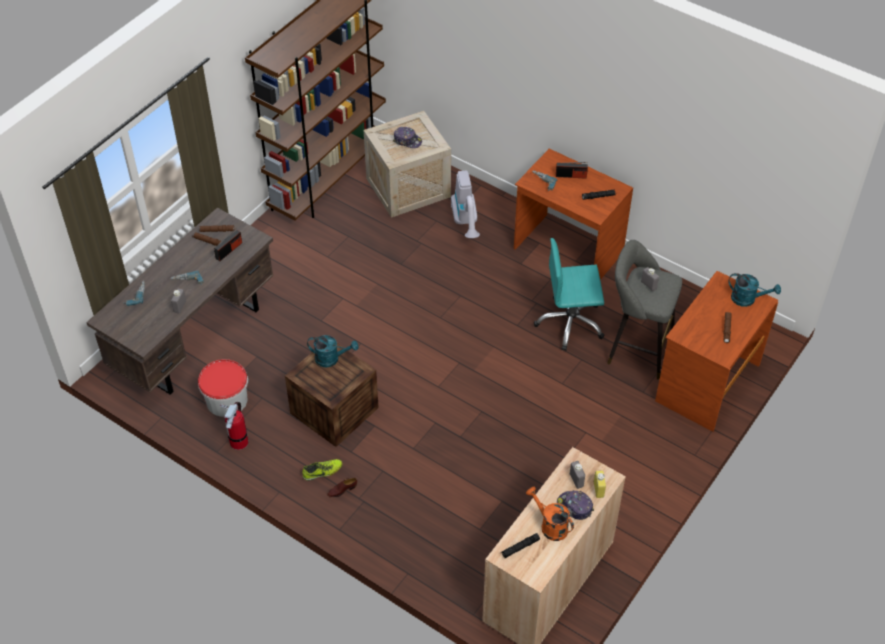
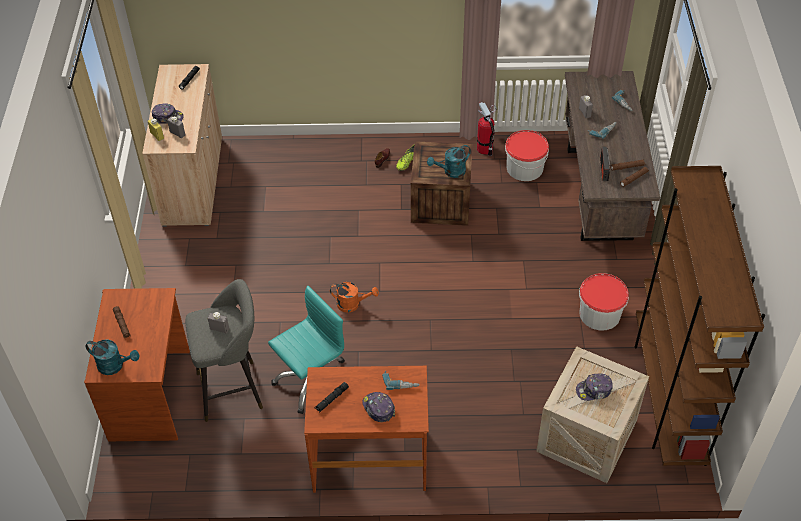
camera: 145 degrees right, 0 degrees up
vacuum cleaner [451,171,480,238] -> none
orange watering can [526,487,574,541] -> orange watering can moved to [330,282,379,313]
radio [556,162,588,179] -> cap [362,392,395,422]
turquoise watering can [728,273,781,307] -> turquoise watering can turned 150 degrees counterclockwise [85,340,139,375]
none -> bucket [579,273,629,331]

